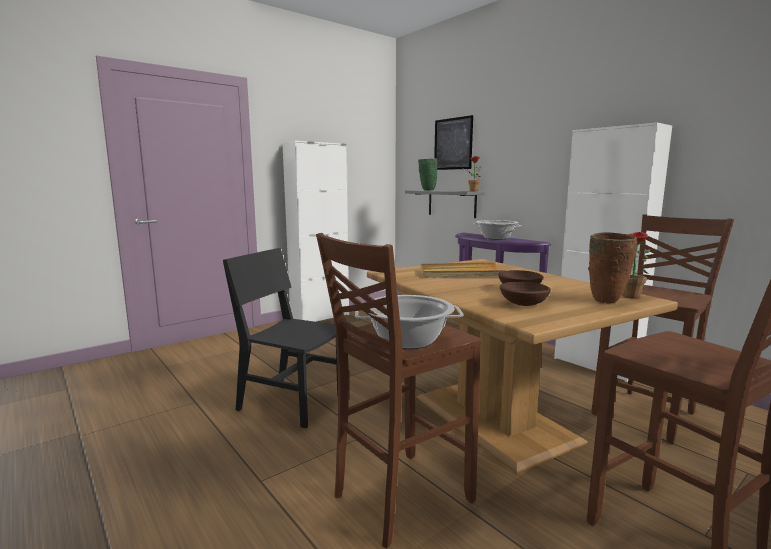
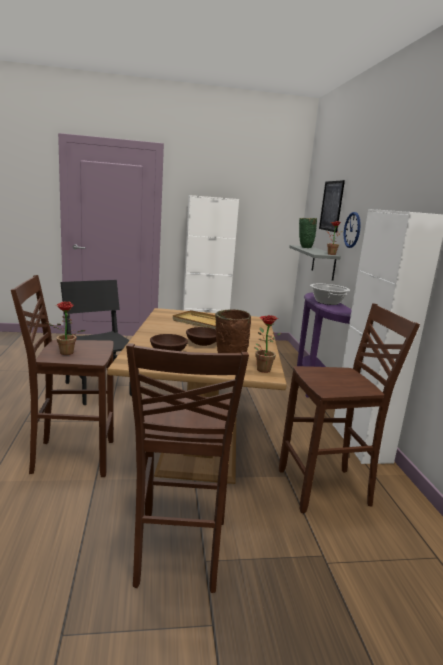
camera: 30 degrees right, 5 degrees up
cooking pot [355,295,464,349] -> potted plant [45,301,86,355]
none -> wall clock [344,212,361,248]

